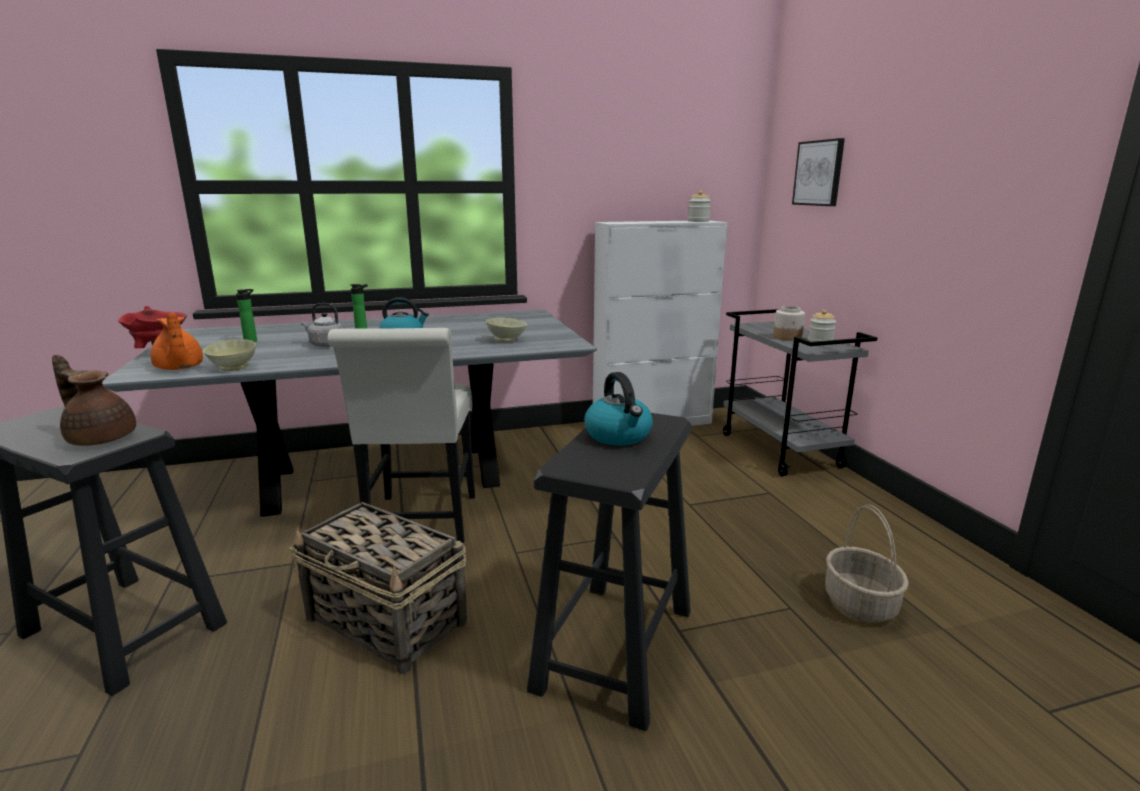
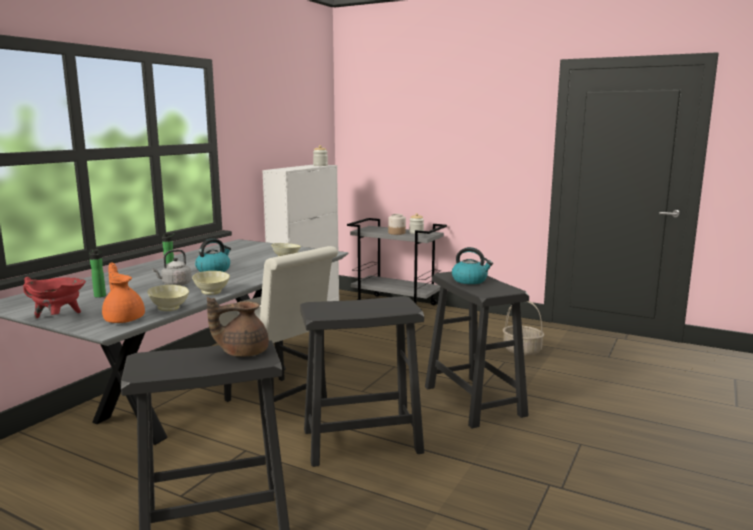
camera: 45 degrees left, 5 degrees down
orange teapot [151,313,203,370] -> orange teapot turned 135 degrees counterclockwise [102,263,145,323]
basket [289,502,467,675] -> black stool [300,296,424,467]
picture [792,138,845,206] -> none
none -> beige bowl [192,271,230,295]

